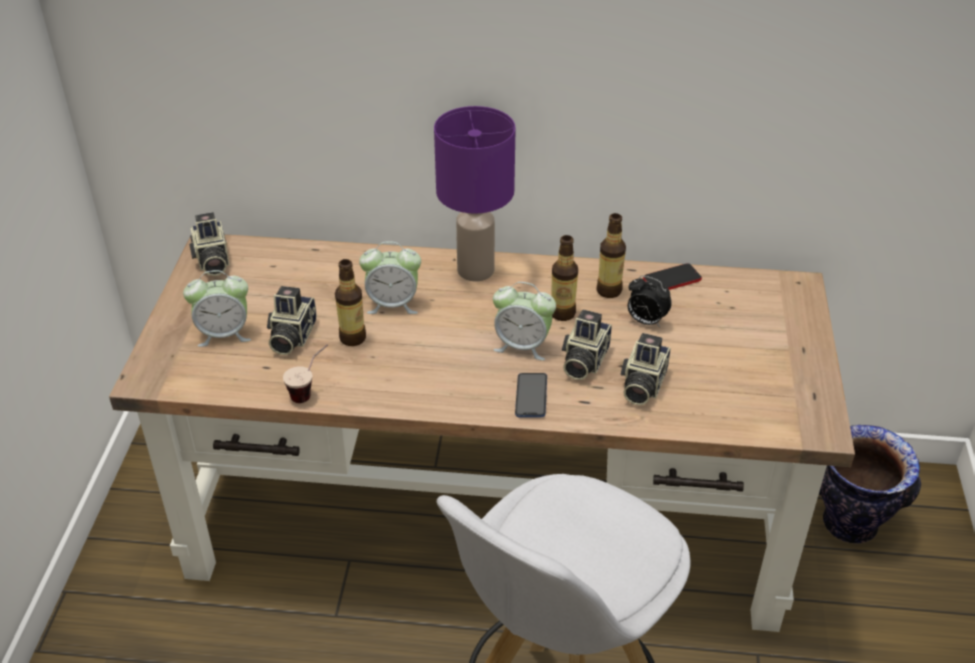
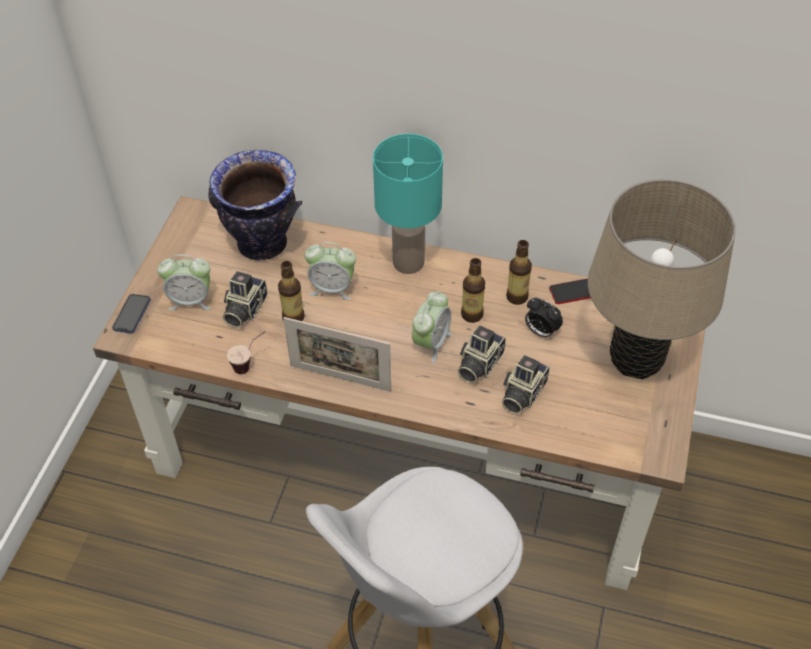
camera: 10 degrees right, 10 degrees up
camera [189,212,230,276] -> none
purple table lamp [434,106,516,281] -> turquoise table lamp [373,134,443,274]
alarm clock [493,282,556,361] -> alarm clock turned 90 degrees counterclockwise [412,291,452,363]
phone [515,373,547,418] -> phone moved to [112,294,151,333]
vase [819,425,921,544] -> vase moved to [208,150,302,260]
none -> picture frame [284,317,391,392]
none -> beige table lamp [588,179,736,379]

